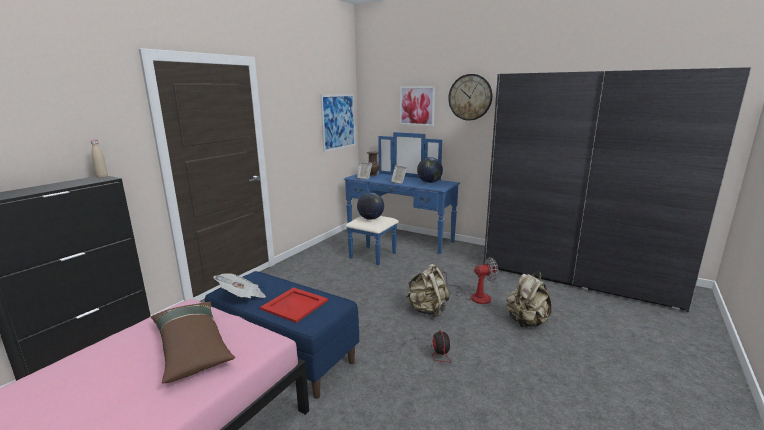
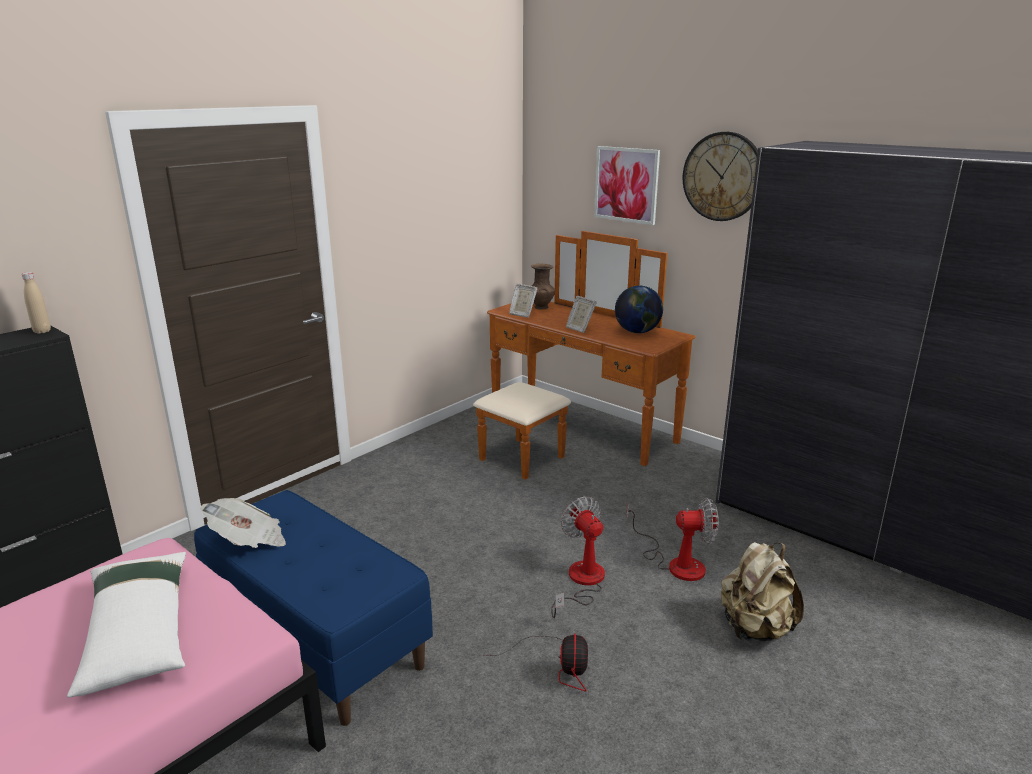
camera: 10 degrees right, 5 degrees up
brown pillow [151,302,235,384] -> white pillow [67,552,186,698]
red tray [260,287,328,323] -> none
picture [320,94,356,152] -> none
blue dresser [344,132,460,265] -> brown dresser [473,231,695,480]
globe [357,192,384,220] -> none
beige backpack [405,264,450,318] -> fan [551,496,605,618]

